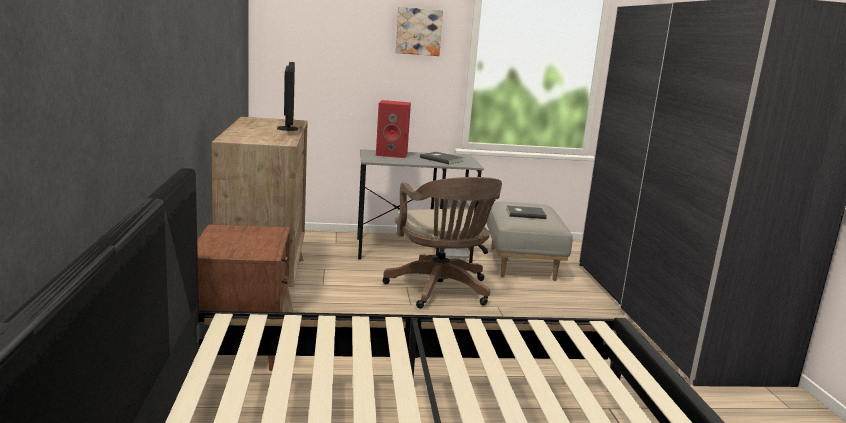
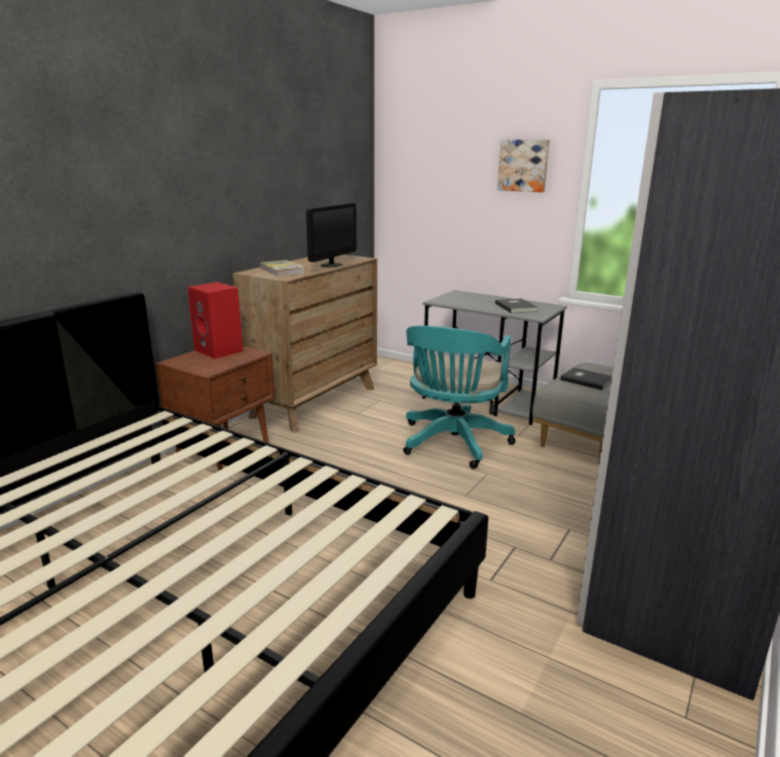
camera: 40 degrees right, 5 degrees up
red speaker [376,100,411,158] -> red speaker moved to [188,282,243,359]
brown office chair [382,177,502,308] -> turquoise office chair [403,326,515,469]
none -> book [260,260,306,277]

